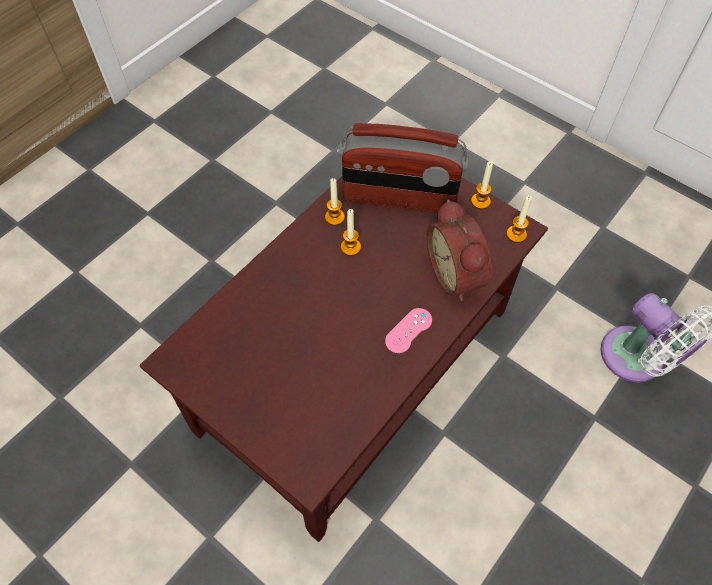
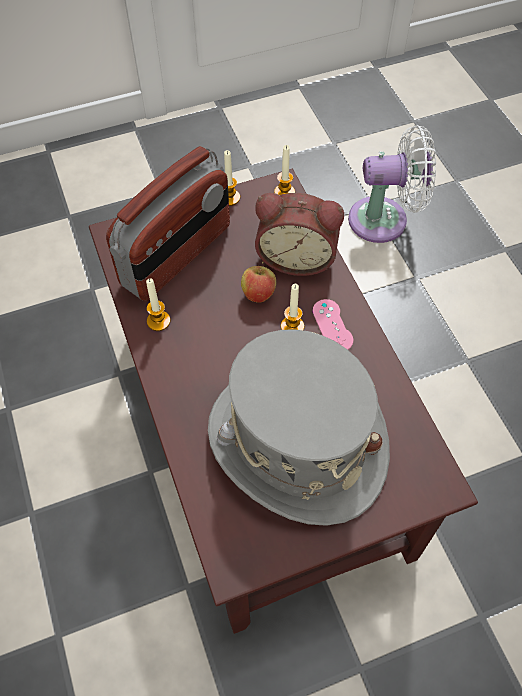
camera: 60 degrees left, 0 degrees up
candle [341,209,361,256] -> candle moved to [281,284,304,331]
none -> grey hat [208,329,390,526]
none -> apple [241,262,276,303]

